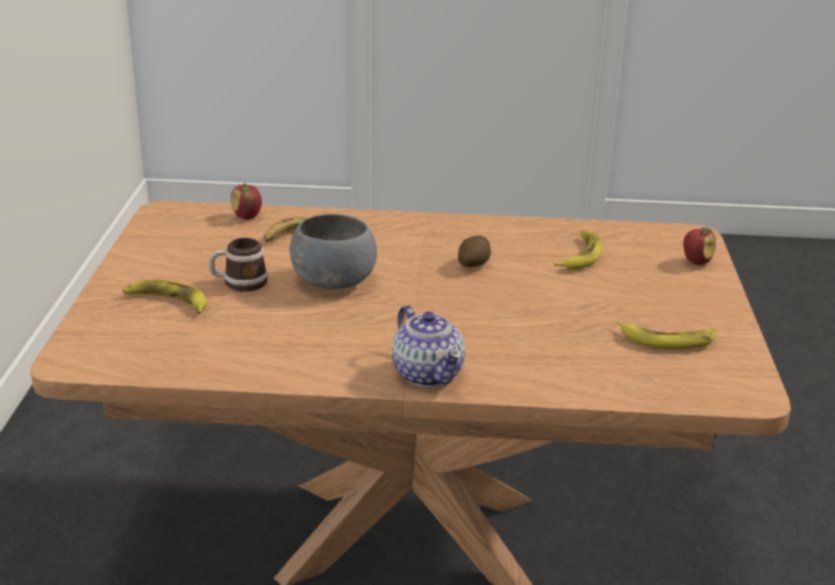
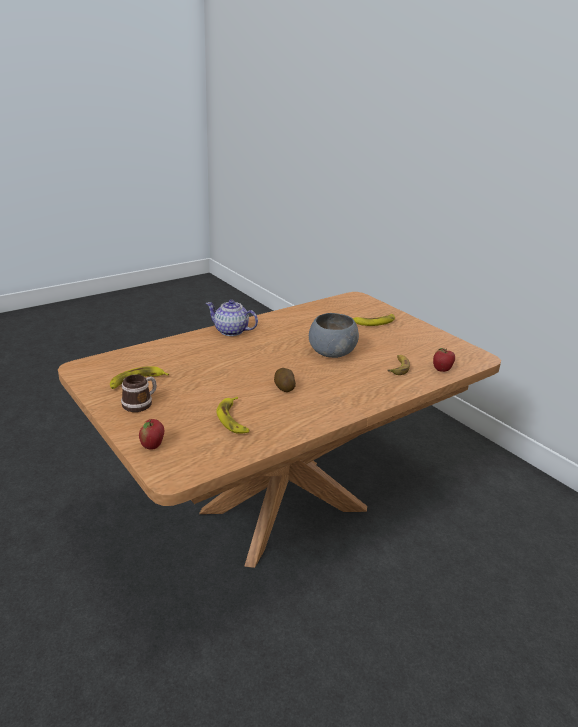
camera: 140 degrees right, 0 degrees up
mug [209,238,268,292] -> mug moved to [121,375,157,412]

